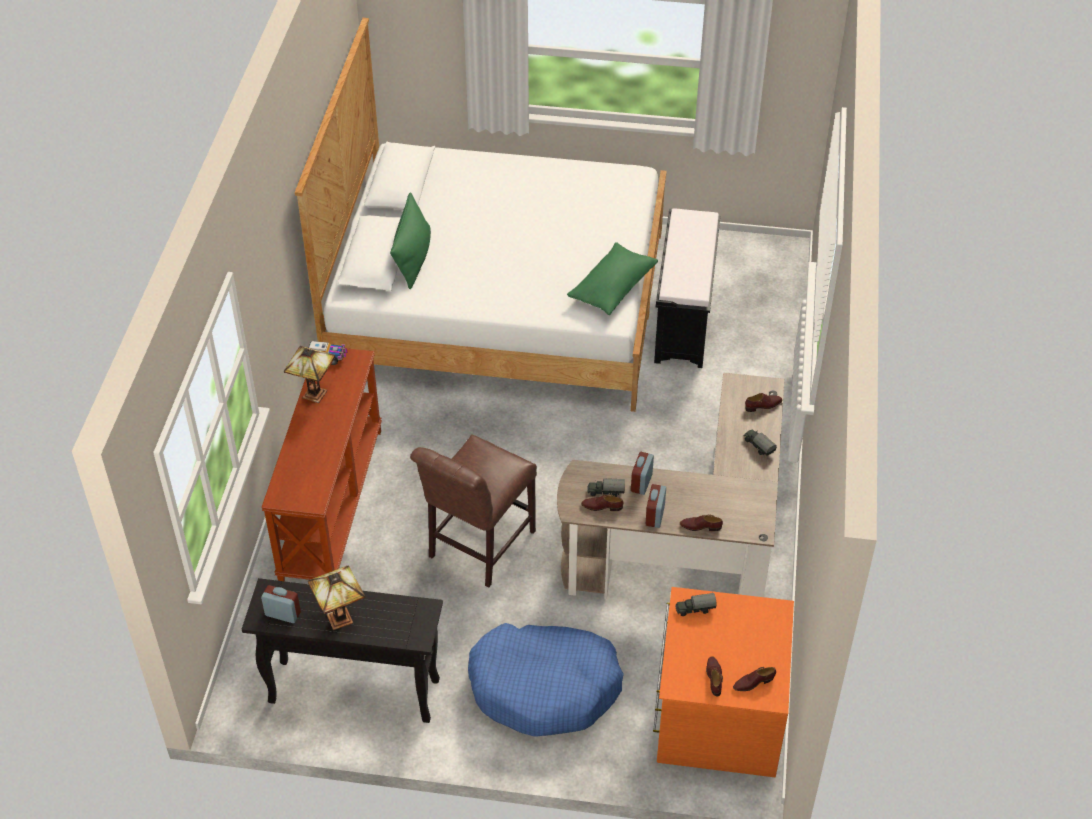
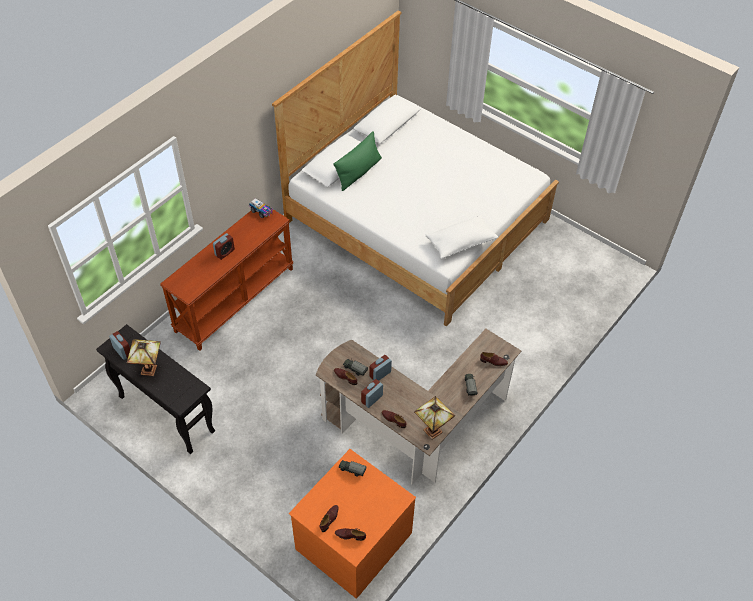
camera: 30 degrees right, 5 degrees up
table lamp [284,346,335,403] -> table lamp moved to [414,396,455,440]
brown chair [410,434,537,588] -> none
blue dog bed [468,623,624,737] -> none
green pillow [567,242,658,315] -> white pillow [425,214,498,259]
black bench [654,208,720,368] -> none
none -> alarm clock [213,233,235,260]

